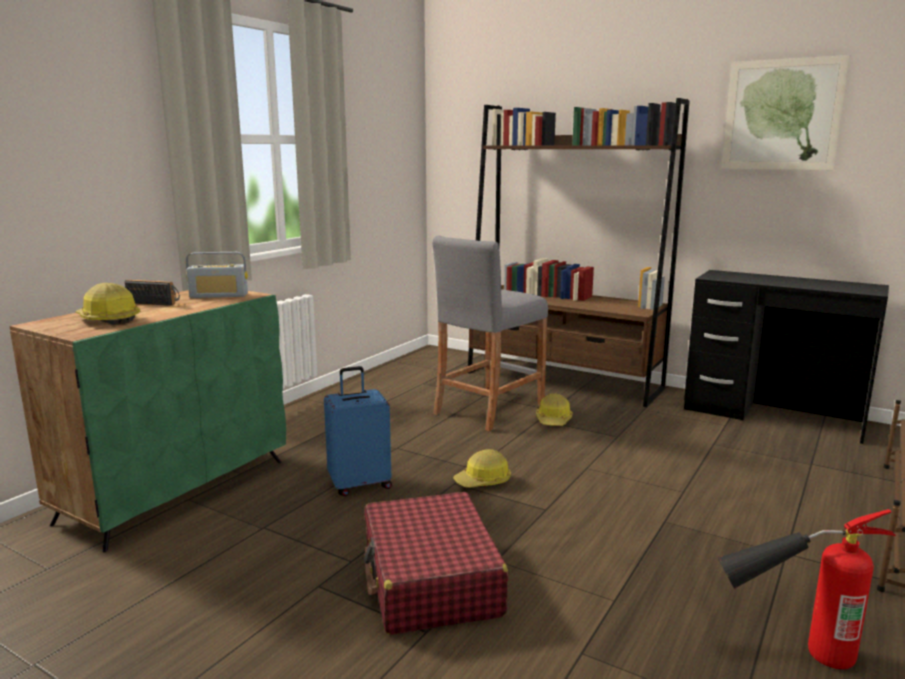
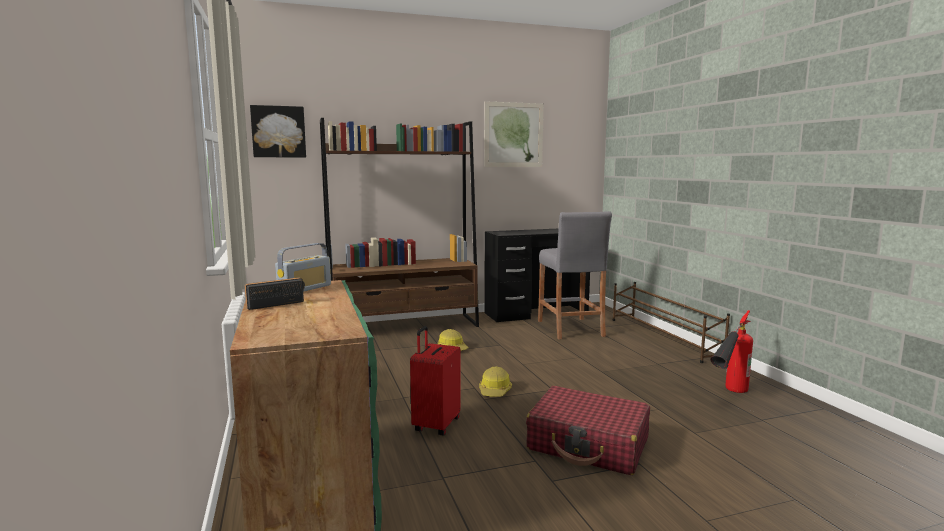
camera: 50 degrees left, 5 degrees down
hard hat [75,283,140,325] -> none
blue suitcase [324,366,392,496] -> red suitcase [410,326,461,436]
grey stool [432,236,548,431] -> grey stool moved to [538,211,612,339]
none -> picture [250,105,306,158]

